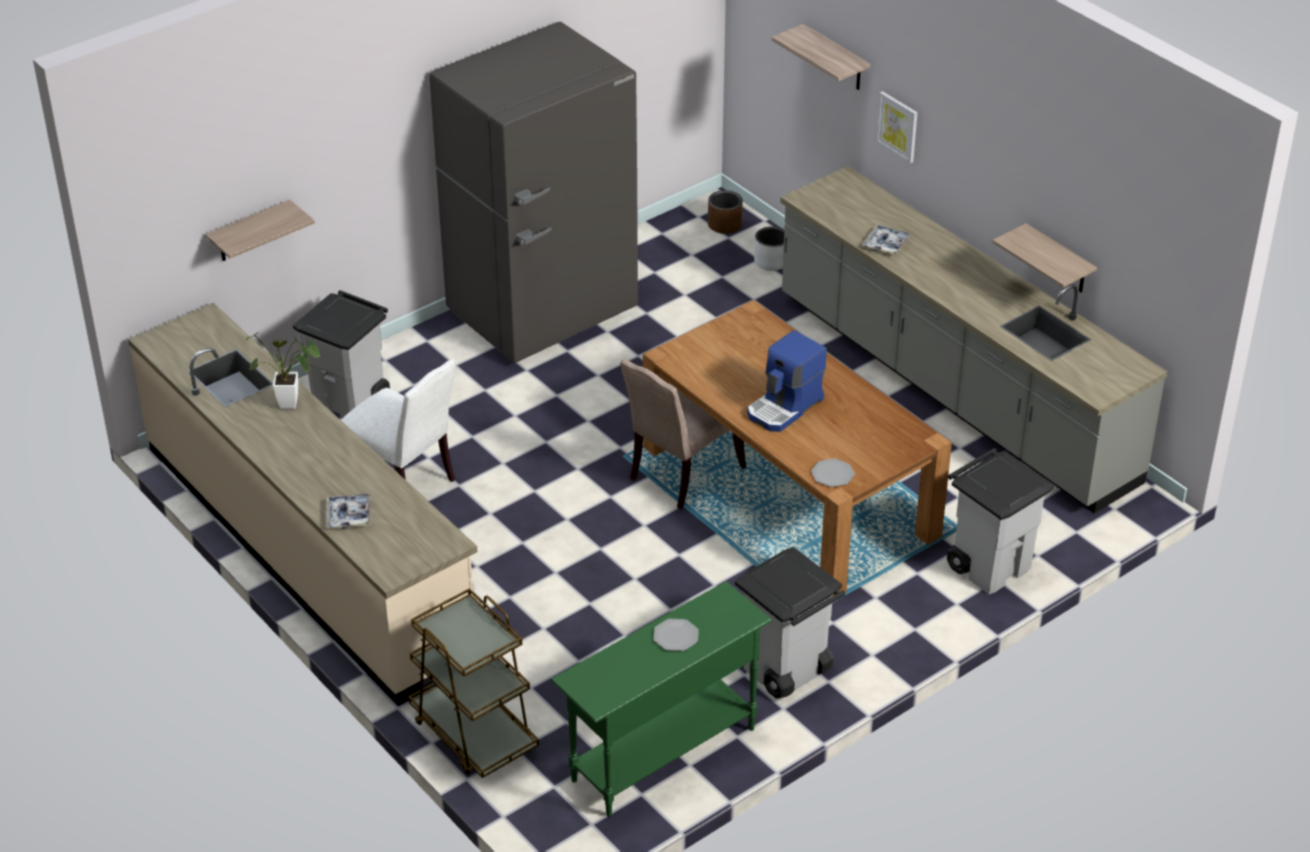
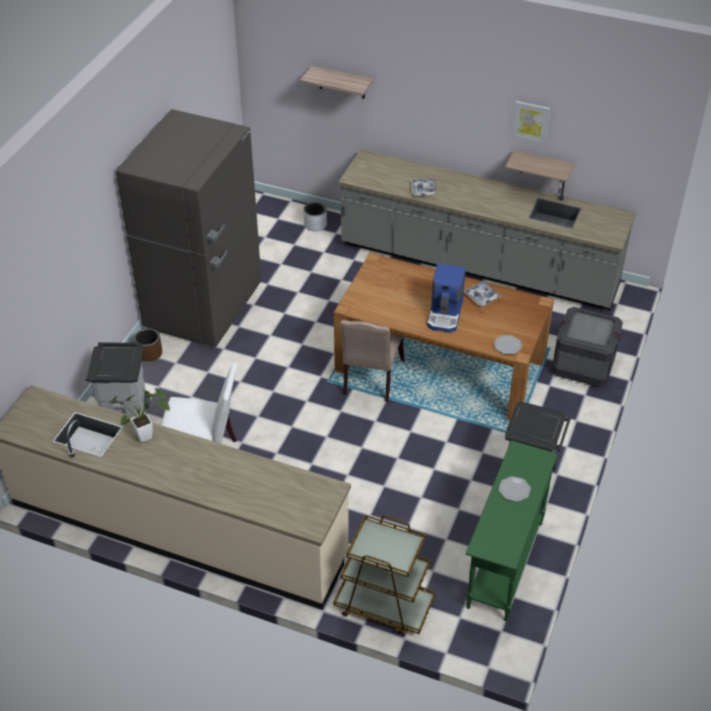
camera: 30 degrees left, 5 degrees up
shelf [205,200,315,261] -> none
tray [326,494,371,529] -> tray moved to [464,281,502,307]
brown planter [708,190,743,234] -> brown planter moved to [134,328,162,362]
picture [876,91,917,163] -> picture moved to [512,101,550,143]
grey trash can [947,448,1054,594] -> crate [552,307,623,387]

